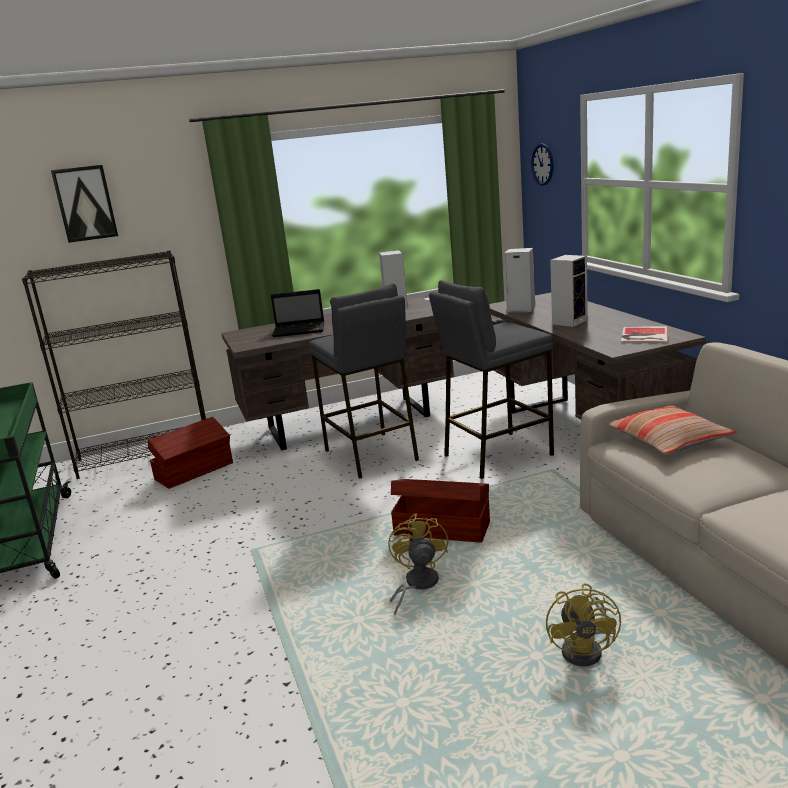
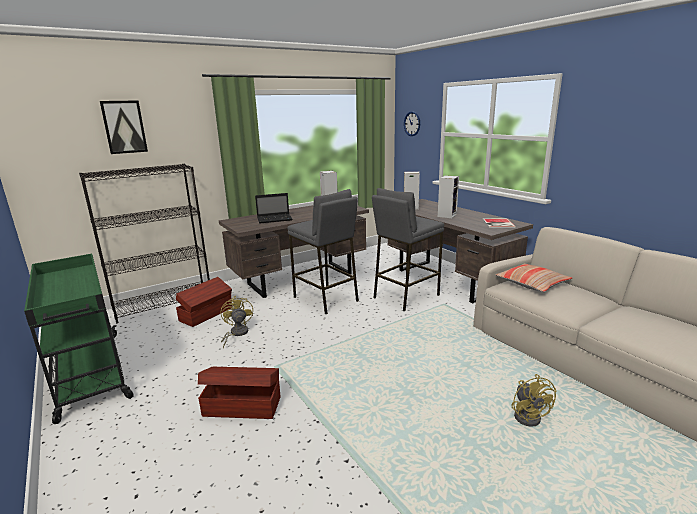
camera: 15 degrees left, 0 degrees up
yellow fan [388,513,448,615] -> yellow fan moved to [221,296,253,349]
brown storage box [391,479,490,543] -> brown storage box moved to [198,367,281,419]

